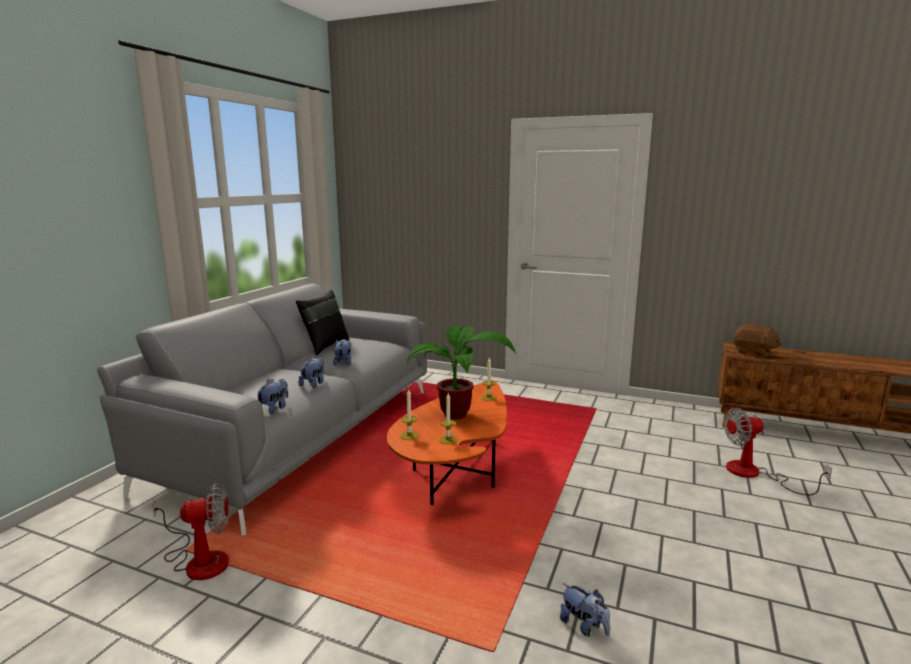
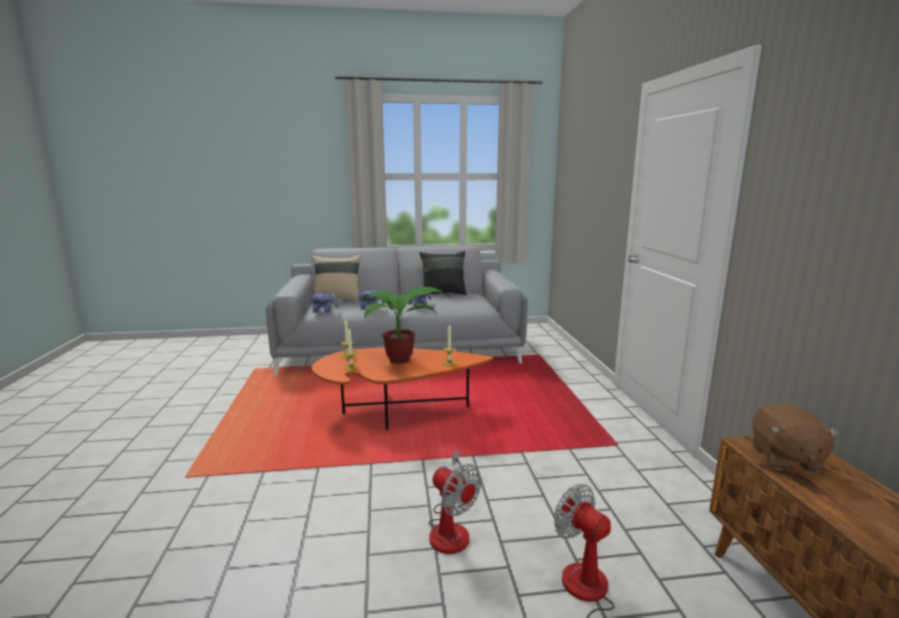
camera: 60 degrees right, 0 degrees up
fan [152,482,229,580] -> fan moved to [429,450,481,554]
plush toy [560,583,610,637] -> none
none -> beige pillow [312,255,361,302]

